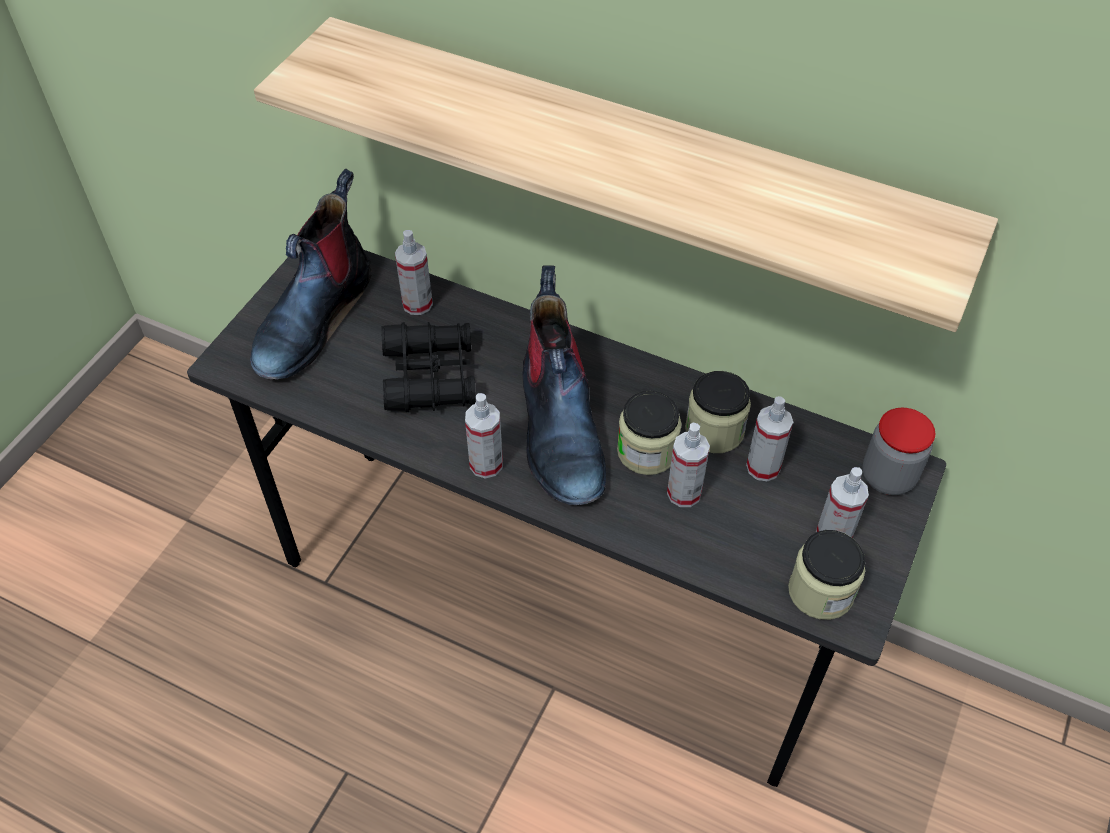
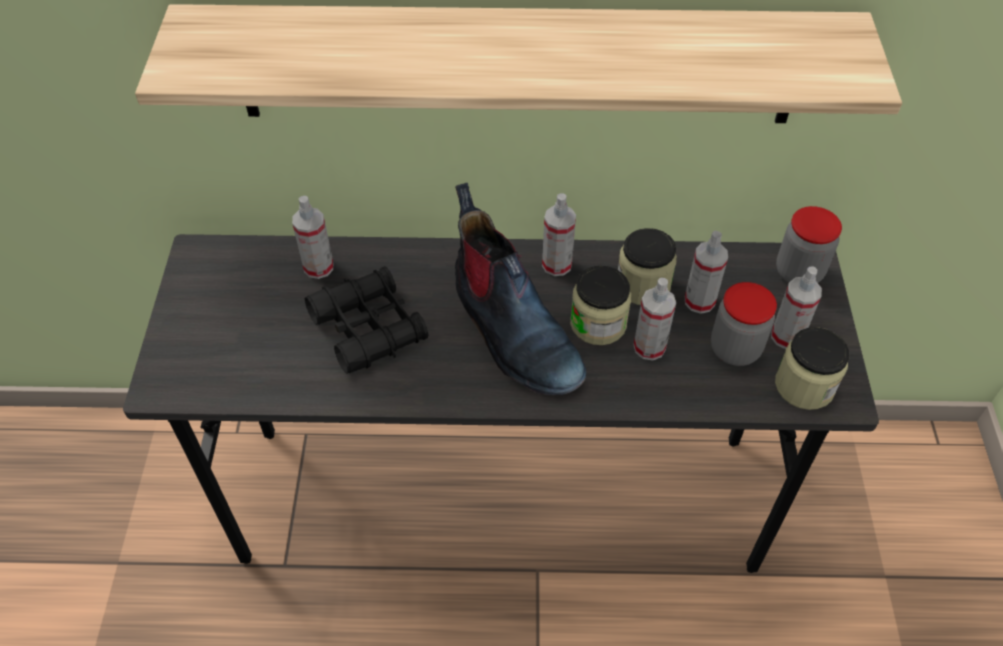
camera: 25 degrees left, 0 degrees up
boot [250,169,372,380] -> none
spray bottle [465,393,503,479] -> spray bottle moved to [542,193,576,276]
none -> jar [711,282,777,366]

